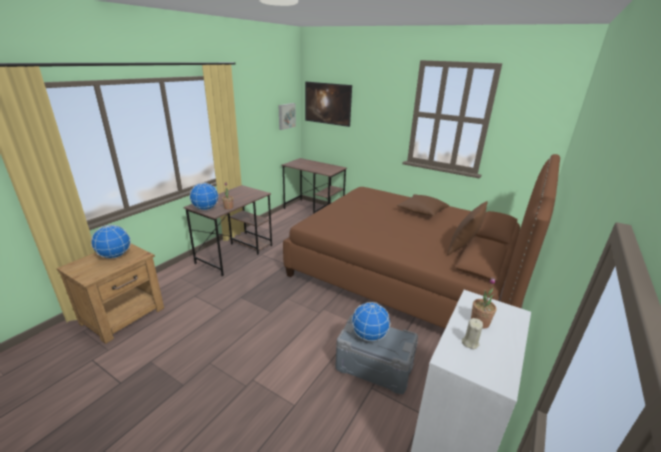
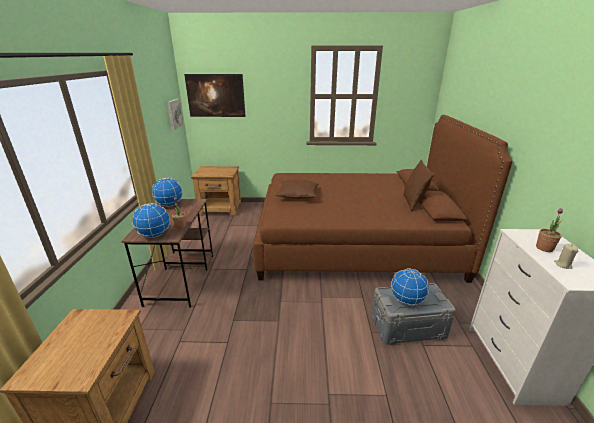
camera: 30 degrees left, 0 degrees up
globe [91,225,131,258] -> globe moved to [152,178,182,206]
brown desk [281,158,347,214] -> brown nightstand [191,166,241,216]
brown pillow [397,194,449,216] -> brown pillow moved to [275,179,319,199]

